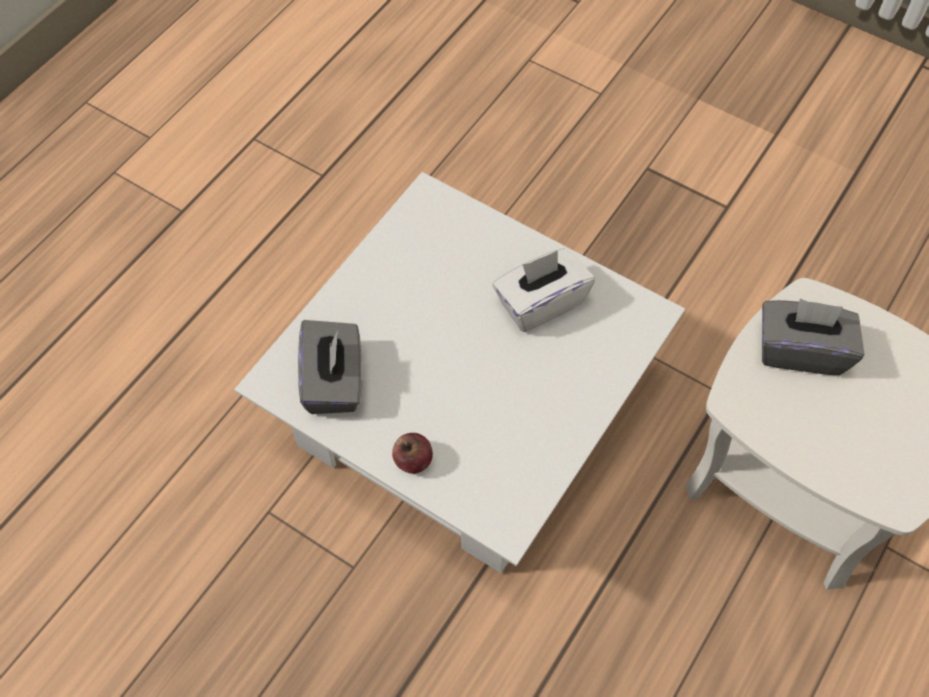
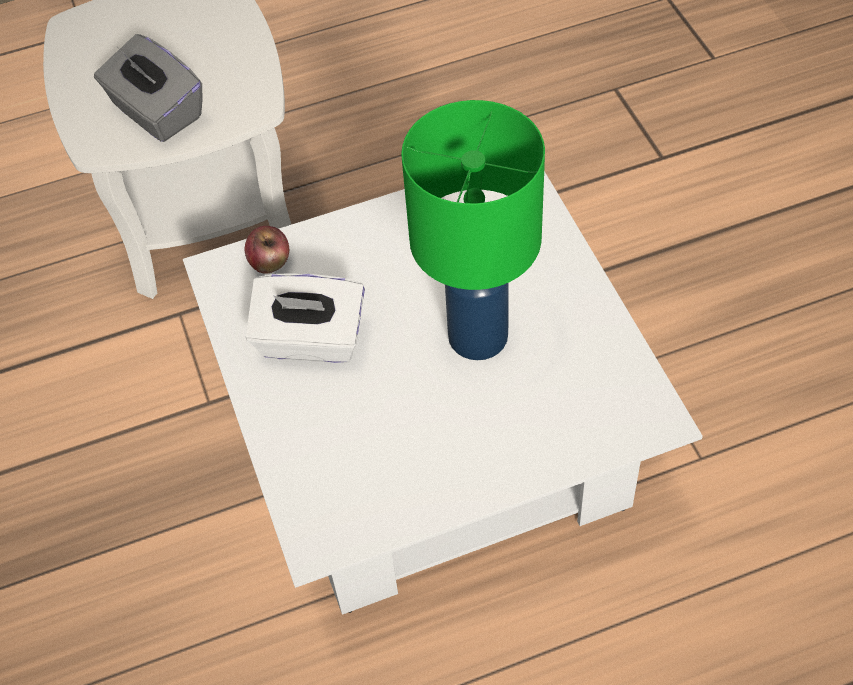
camera: 140 degrees left, 5 degrees down
grey tissue box [298,320,361,414] -> none
apple [392,433,433,474] -> apple moved to [245,226,289,274]
none -> green table lamp [401,100,545,360]

